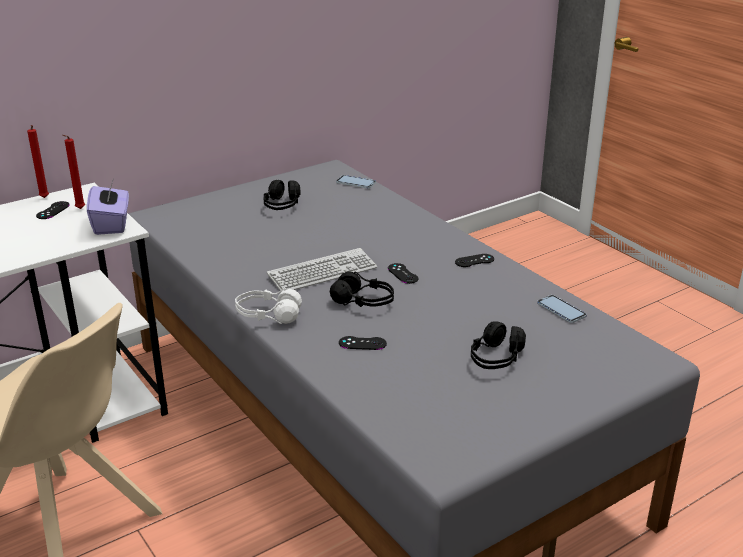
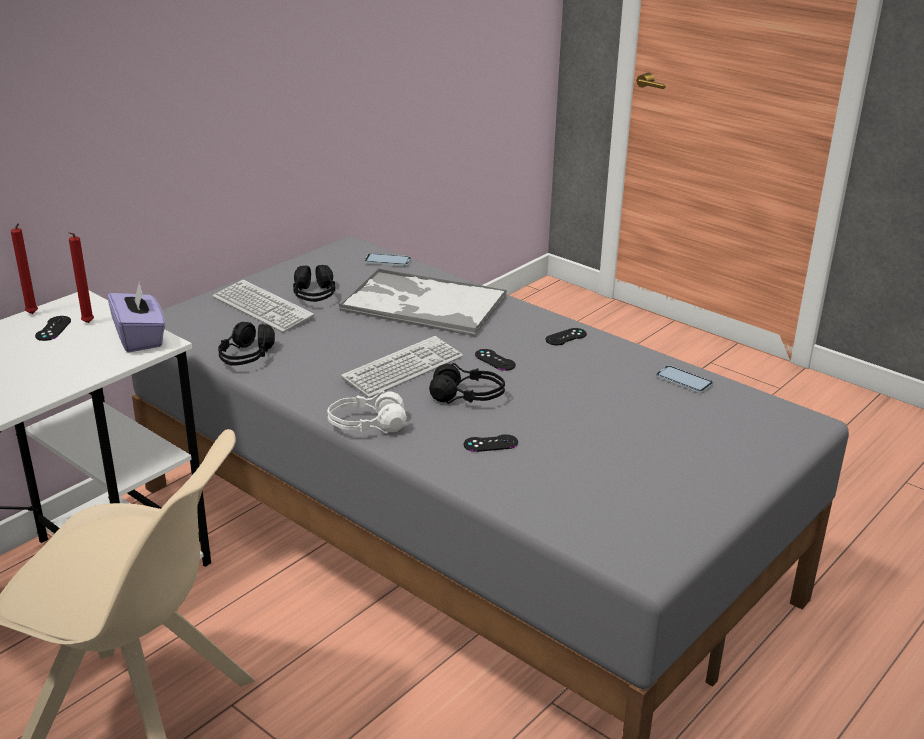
camera: 15 degrees left, 0 degrees up
black headphones [471,321,526,369] -> black headphones moved to [218,322,275,365]
none -> keyboard [213,280,314,332]
none -> tray [339,268,507,337]

